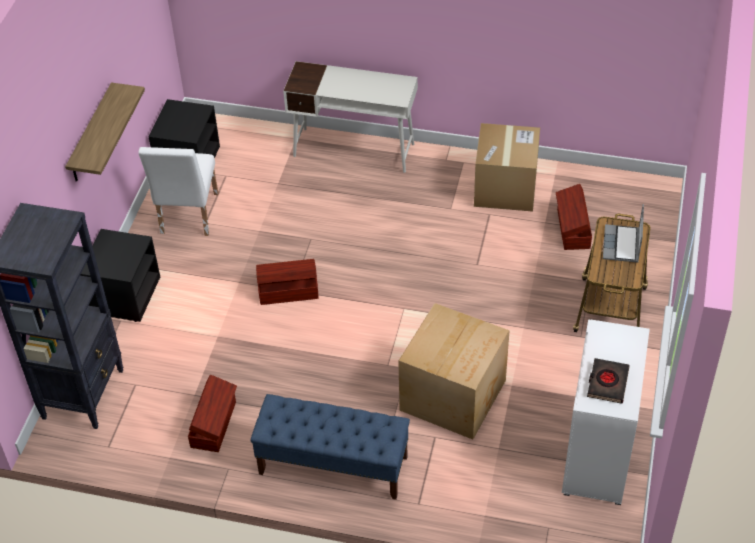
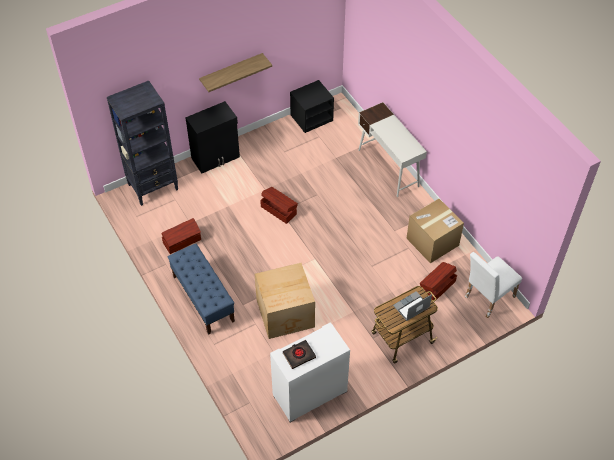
camera: 45 degrees right, 5 degrees up
black nightstand [80,229,160,322] -> black cabinet [185,101,240,173]
white chair [139,147,218,236] -> white chair moved to [465,252,522,318]

